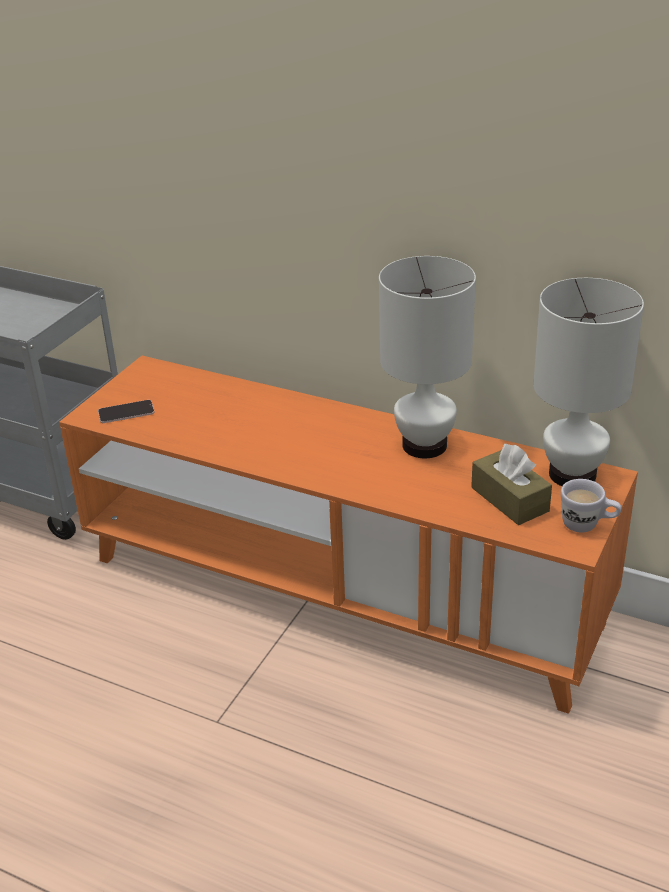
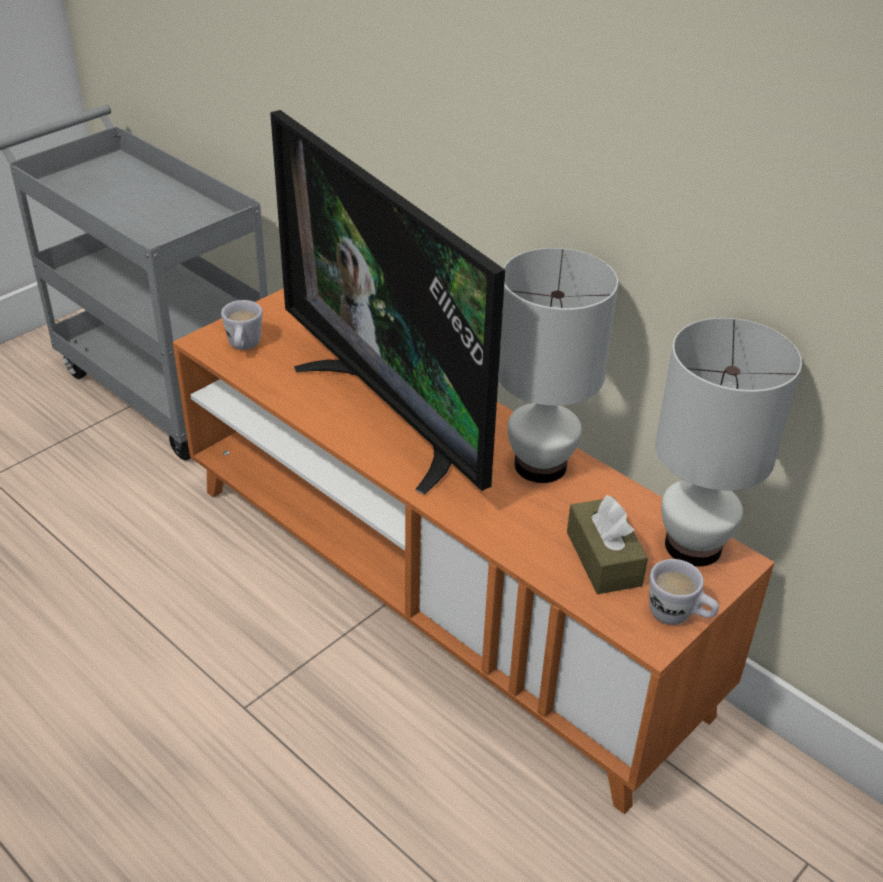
camera: 15 degrees right, 5 degrees up
phone [98,400,155,423] -> white mug [221,300,262,350]
none -> television [270,110,505,495]

